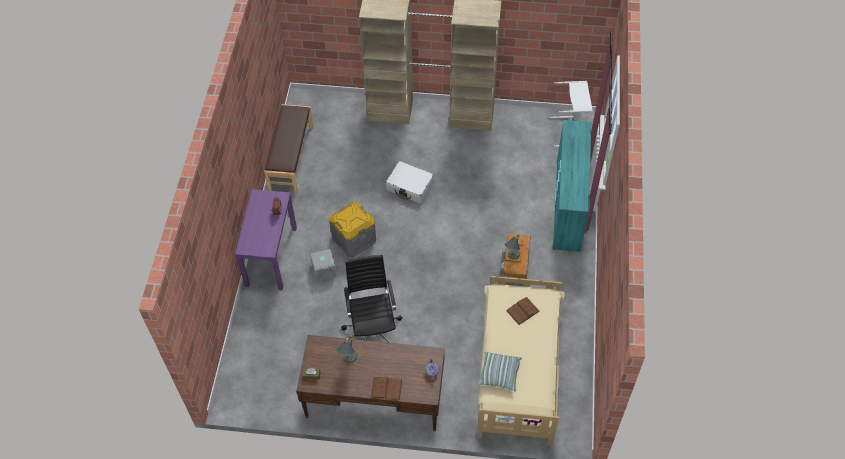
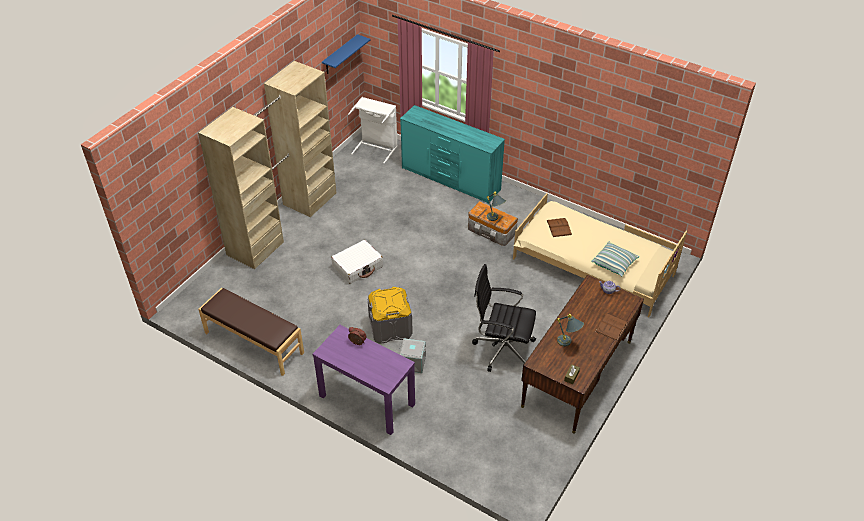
camera: 65 degrees left, 10 degrees down
none -> blue shelf [322,34,371,74]

